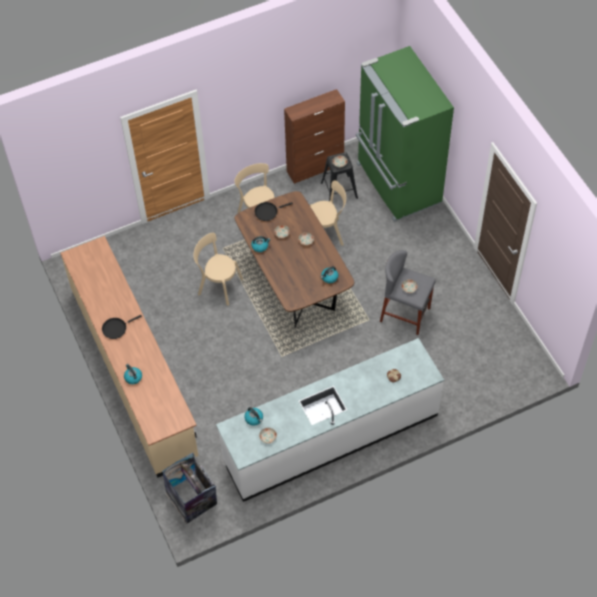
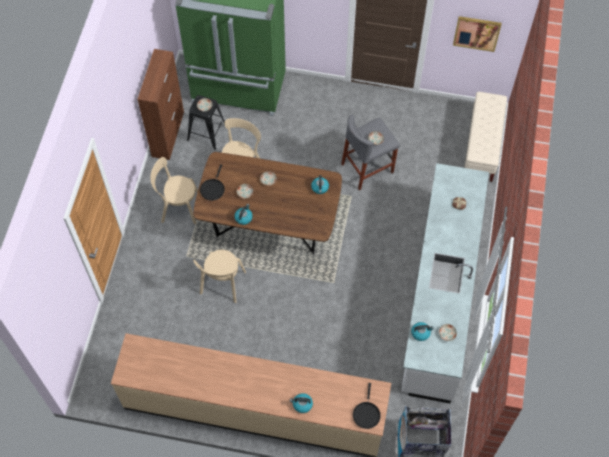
camera: 55 degrees left, 5 degrees up
black frying pan [102,315,142,339] -> black frying pan moved to [353,383,381,429]
beige chair [193,233,243,306] -> beige chair turned 45 degrees counterclockwise [193,249,246,303]
none -> picture [453,16,502,52]
none -> beige bench [465,92,507,182]

